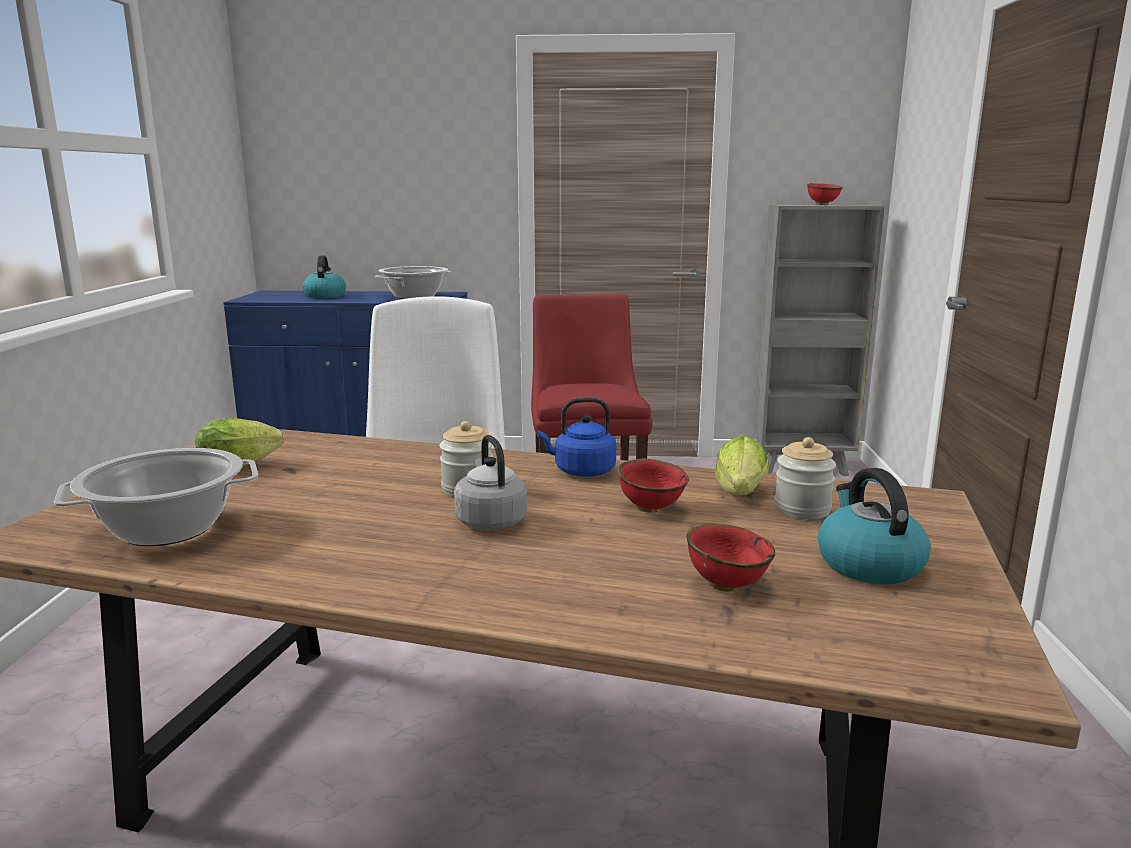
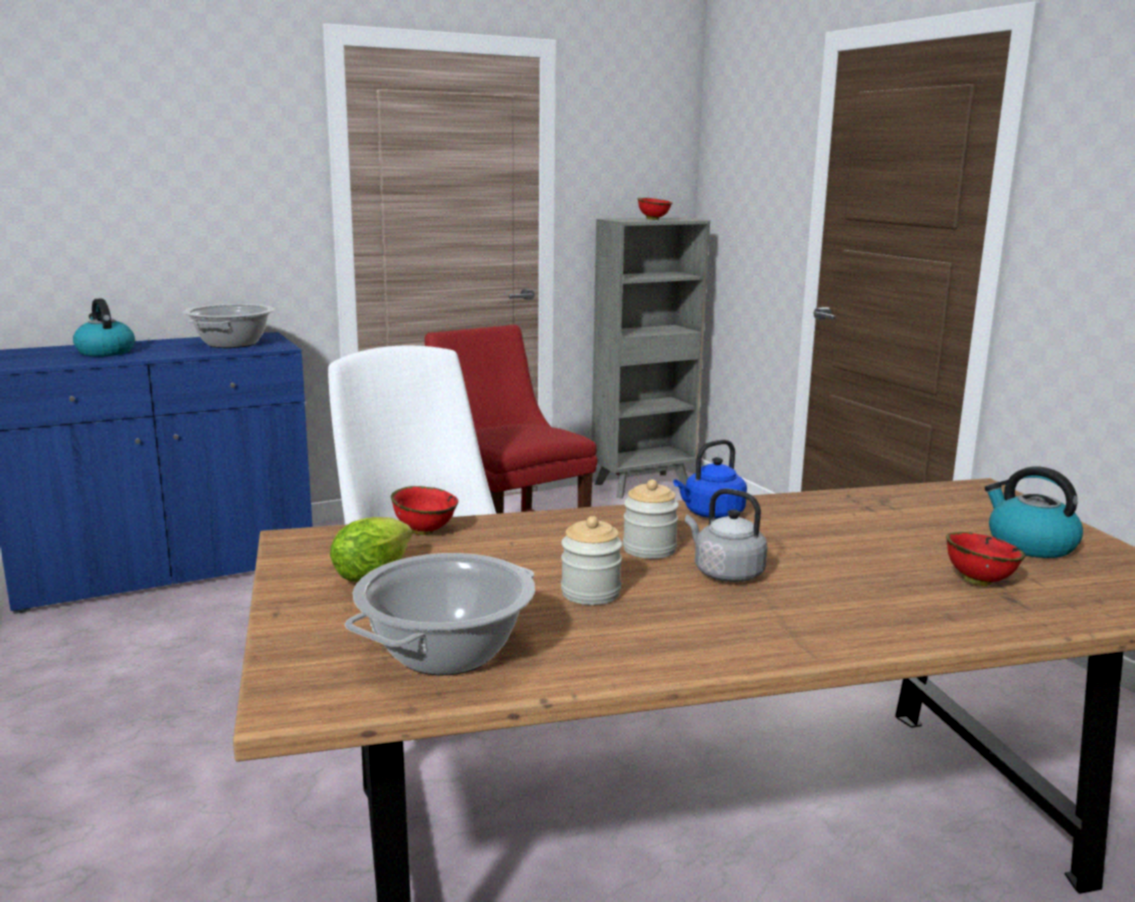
camera: 30 degrees left, 0 degrees up
red bowl [617,458,689,513] -> red bowl moved to [391,486,458,535]
lettuce [715,435,769,496] -> none
jar [774,437,836,519] -> jar moved to [561,516,622,605]

